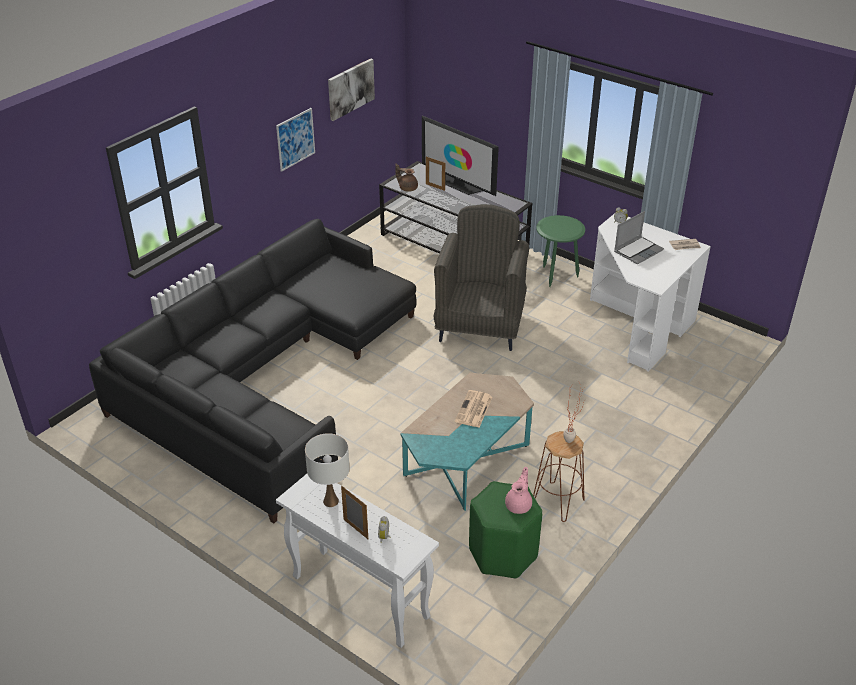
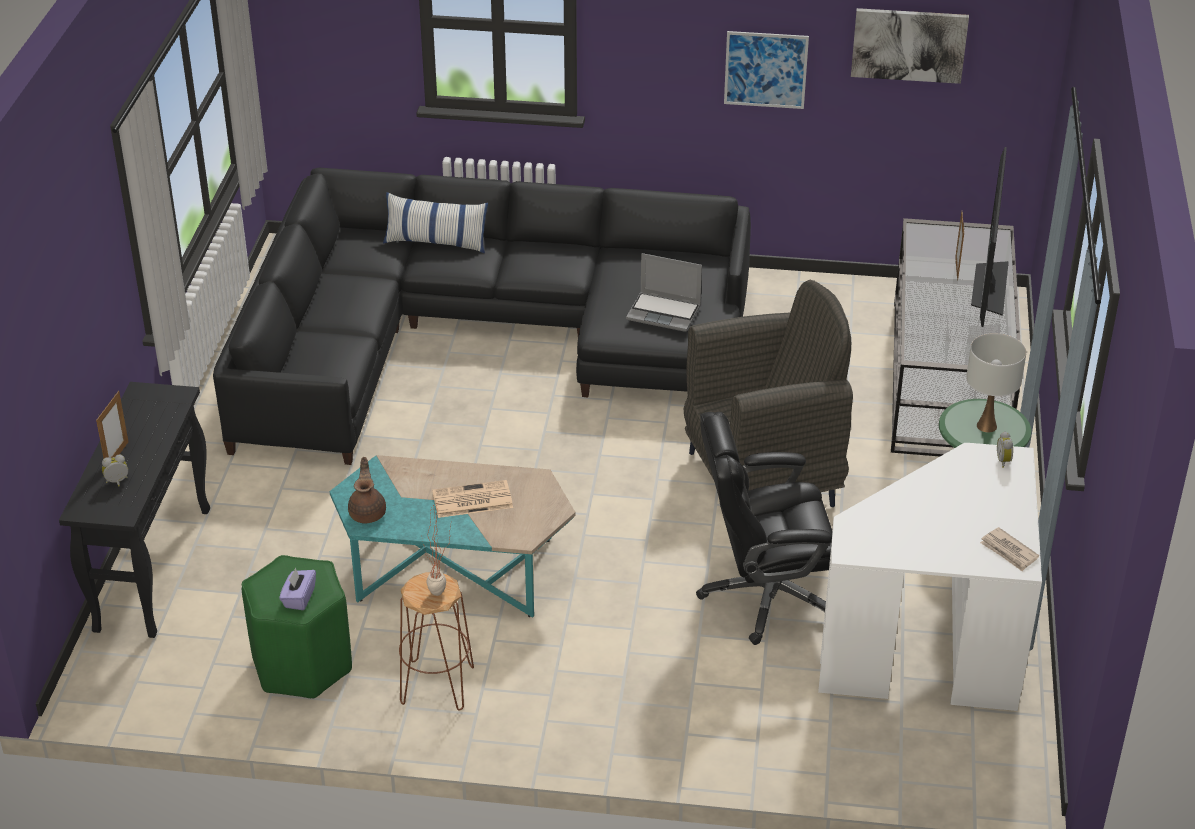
camera: 60 degrees right, 0 degrees up
white console table [276,474,439,648] -> black console table [59,382,210,638]
white table lamp [305,433,350,507] -> white table lamp moved to [966,333,1026,433]
brown teapot [395,164,418,192] -> brown teapot moved to [348,457,386,523]
pink teapot [505,467,532,514] -> purple tissue box [279,568,316,610]
laptop [614,211,664,264] -> laptop moved to [626,253,702,332]
none -> pillow [383,192,488,253]
none -> black office chair [696,412,832,645]

